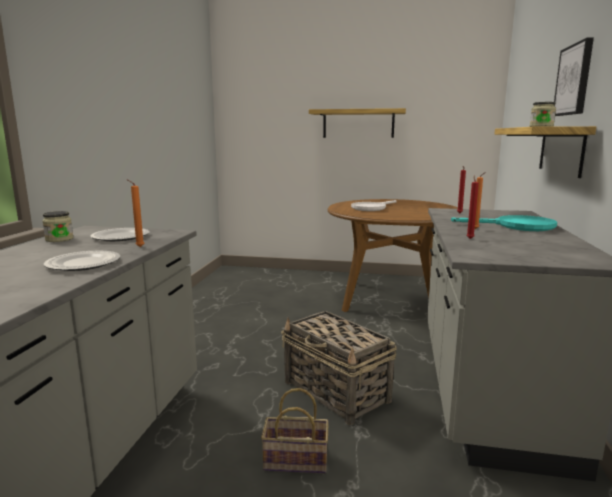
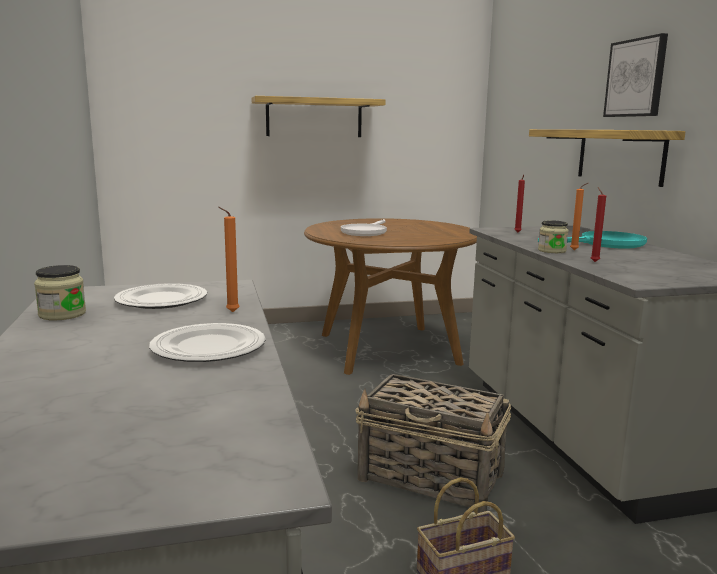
camera: 25 degrees left, 0 degrees up
jar [530,102,556,127] -> jar moved to [538,220,569,253]

